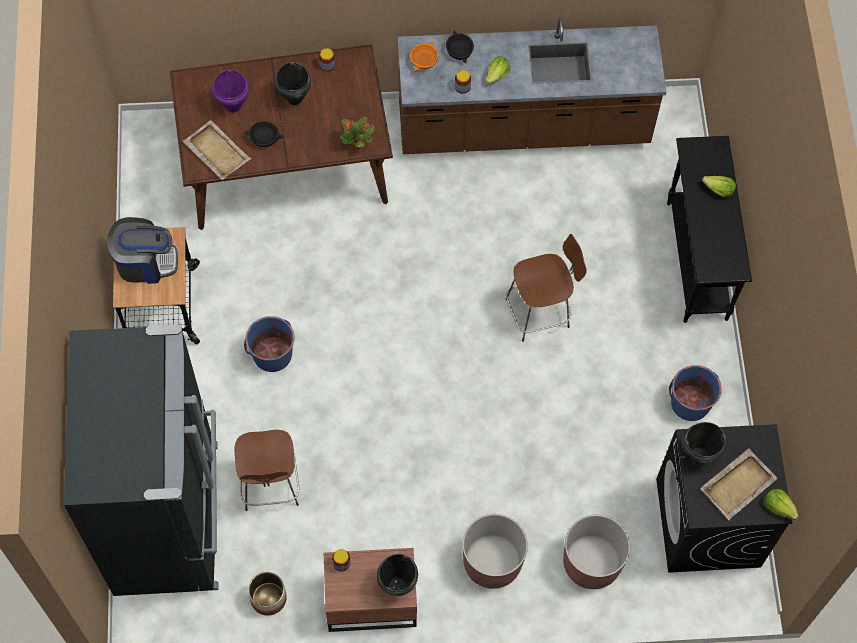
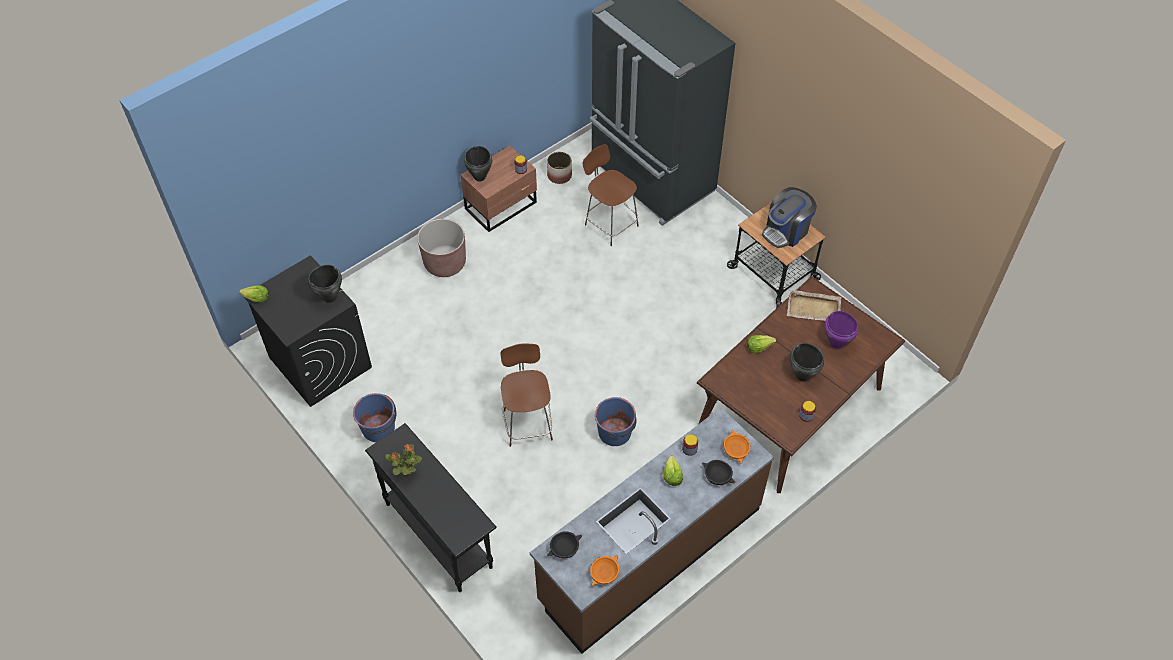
camera: 145 degrees right, 10 degrees down
black bowl [243,121,284,147] -> black bowl moved to [547,531,582,558]
blue bucket [244,316,294,372] -> blue bucket moved to [595,397,637,446]
potted plant [340,117,375,149] -> potted plant moved to [386,444,422,476]
brown chair [505,234,587,342] -> brown chair turned 135 degrees clockwise [501,344,553,447]
brown planter [563,515,630,589] -> none
beige tray [700,448,778,520] -> none
lettuce [702,176,736,197] -> lettuce moved to [747,335,776,353]
none -> orange bowl [590,555,619,586]

